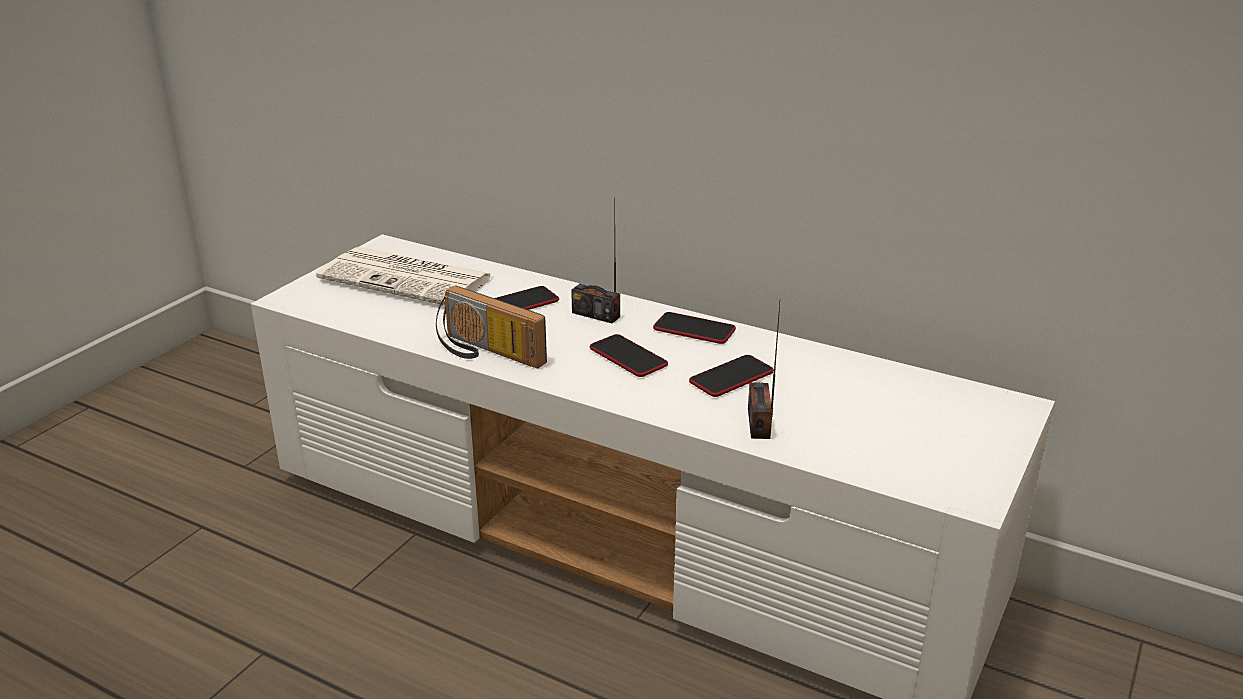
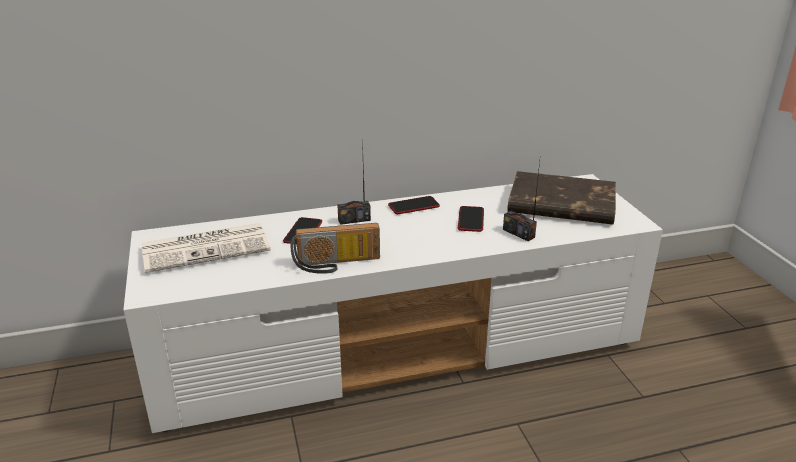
camera: 45 degrees left, 0 degrees up
phone [590,334,668,377] -> none
none -> brown book [507,171,616,225]

